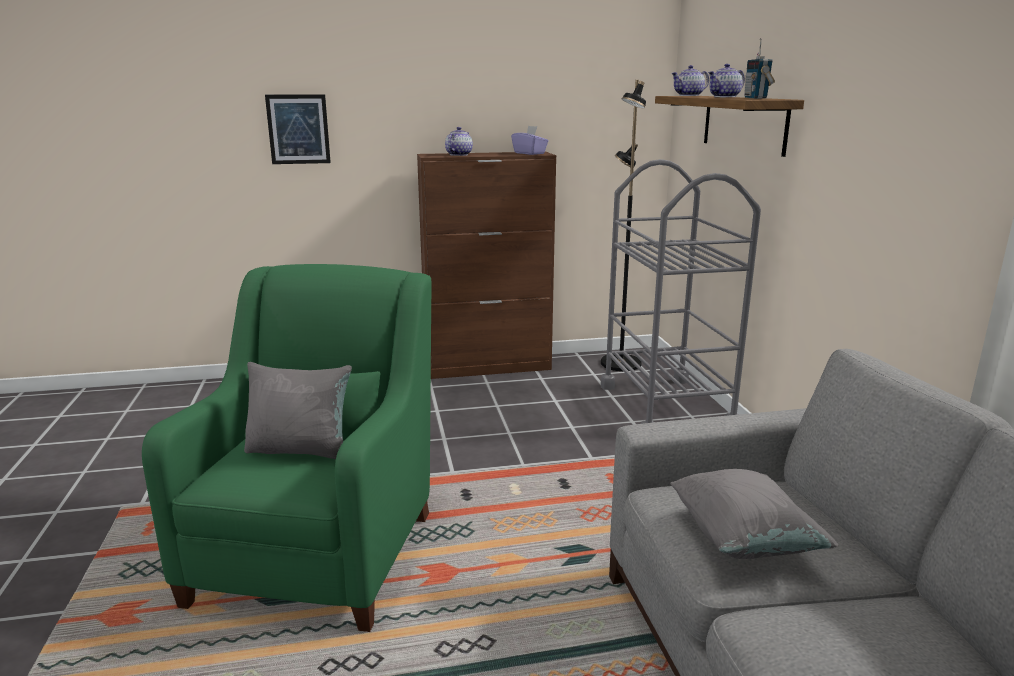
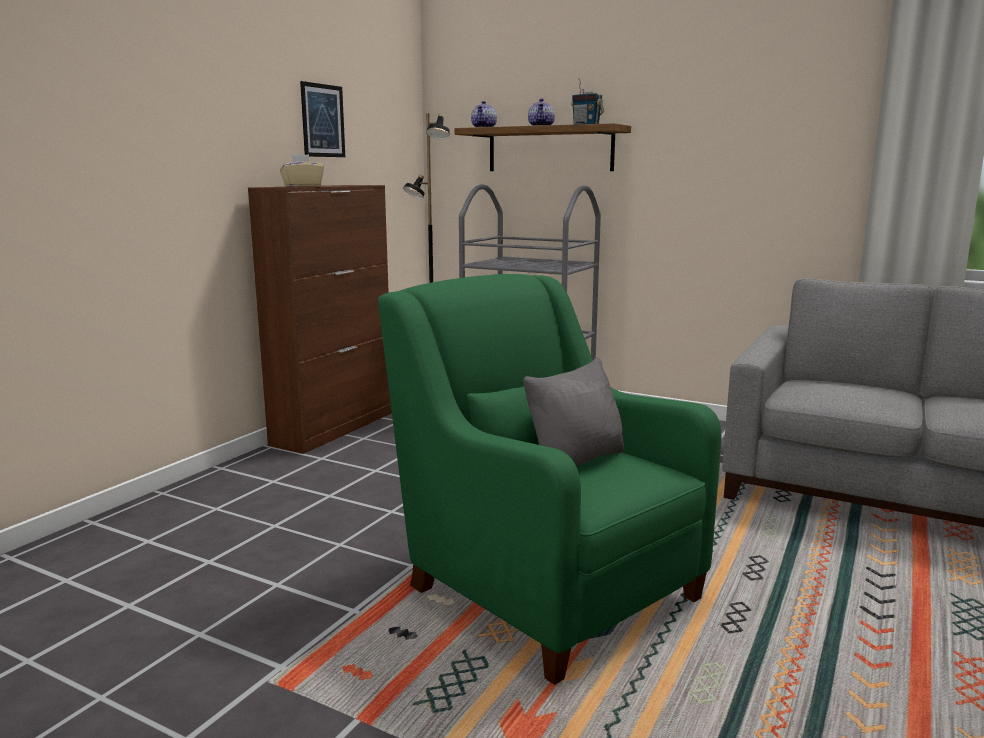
camera: 50 degrees left, 5 degrees down
picture [265,94,331,164] -> picture moved to [300,81,345,157]
teapot [445,127,473,156] -> beige tissue box [280,154,324,187]
purple tissue box [511,126,549,155] -> none
grey pillow [670,469,838,559] -> none

